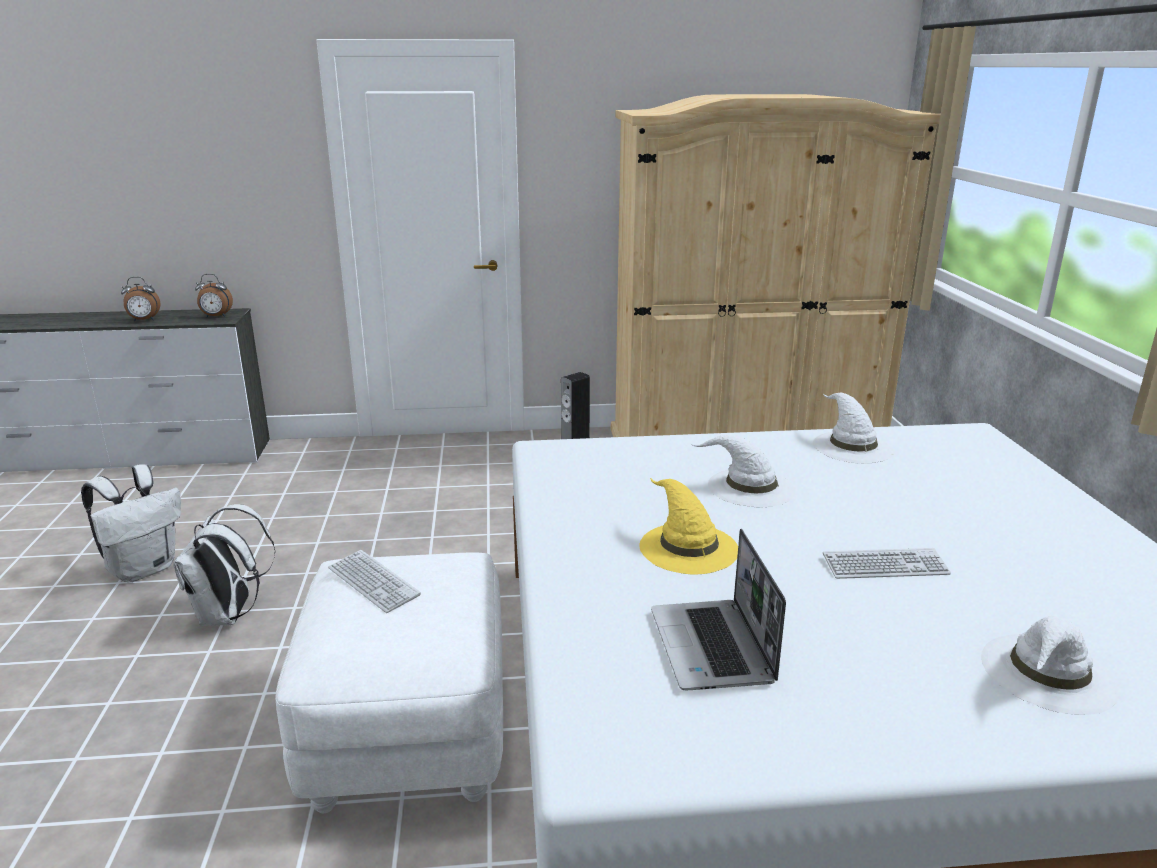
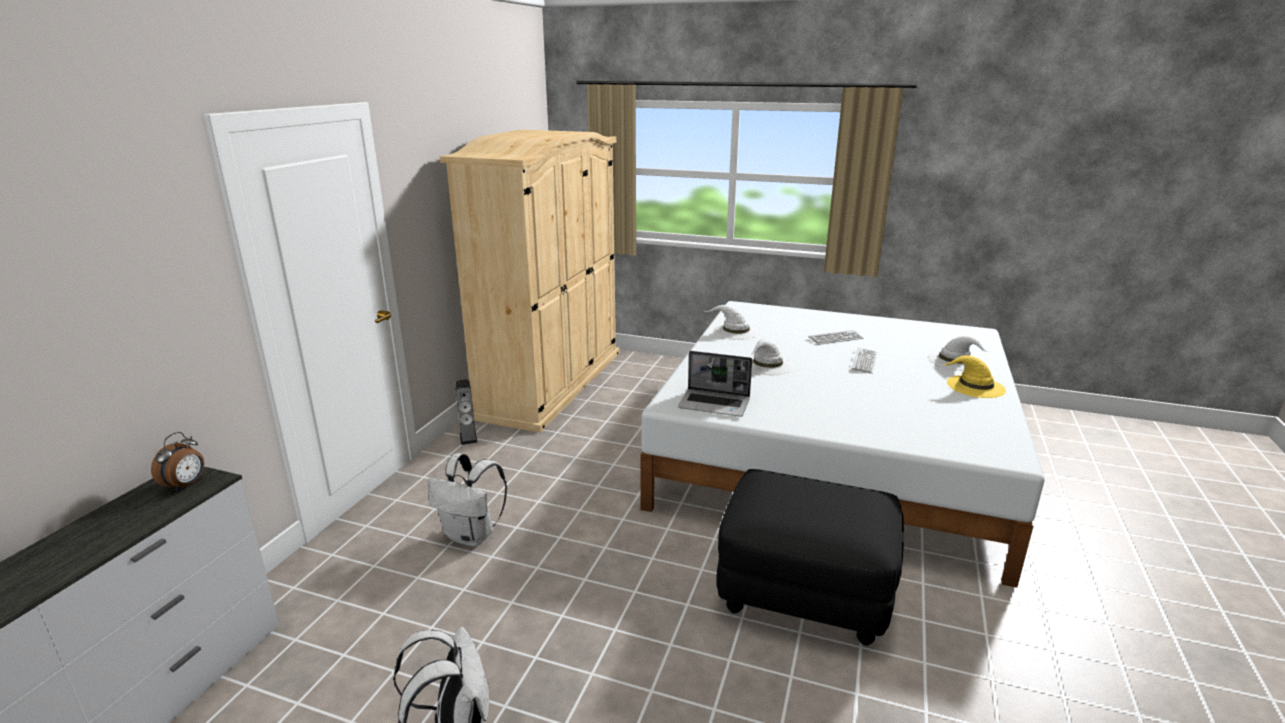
camera: 65 degrees left, 0 degrees up
alarm clock [121,277,160,322] -> none
white backpack [173,504,276,626] -> white backpack moved to [428,453,507,547]
white ottoman [275,552,503,813] -> black ottoman [716,469,904,645]
keyboard [328,550,421,613] -> keyboard moved to [808,330,863,345]
yellow hat [639,478,738,575] -> yellow hat moved to [943,355,1006,398]
laptop [651,529,786,690] -> laptop moved to [678,351,752,417]

